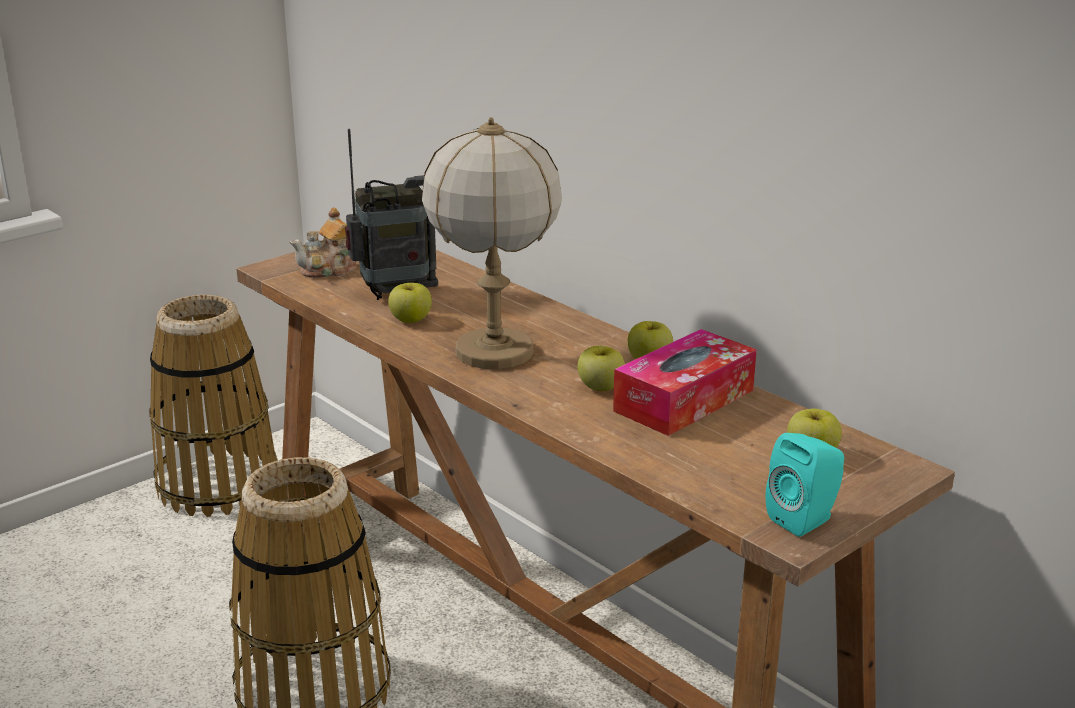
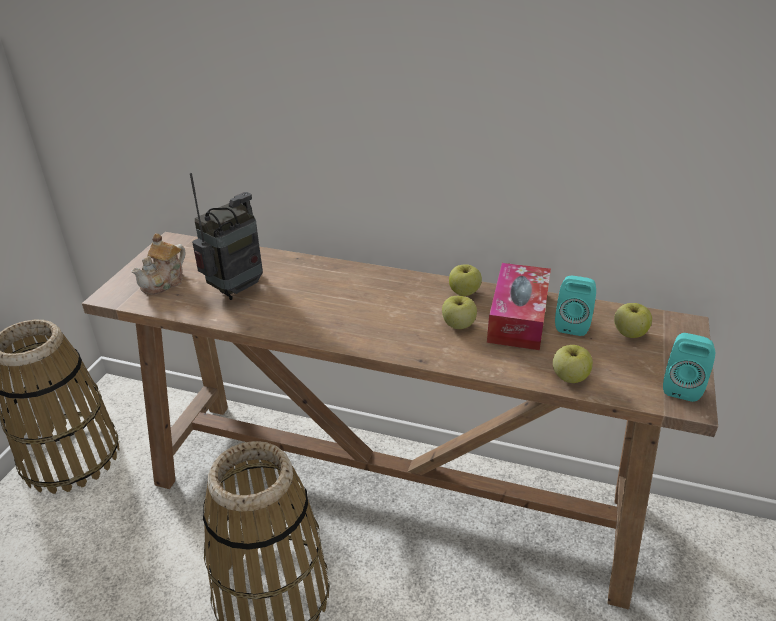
camera: 30 degrees left, 10 degrees up
apple [388,283,432,323] -> apple moved to [553,345,593,383]
table lamp [422,117,562,369] -> none
none -> turquoise speaker [555,276,596,336]

